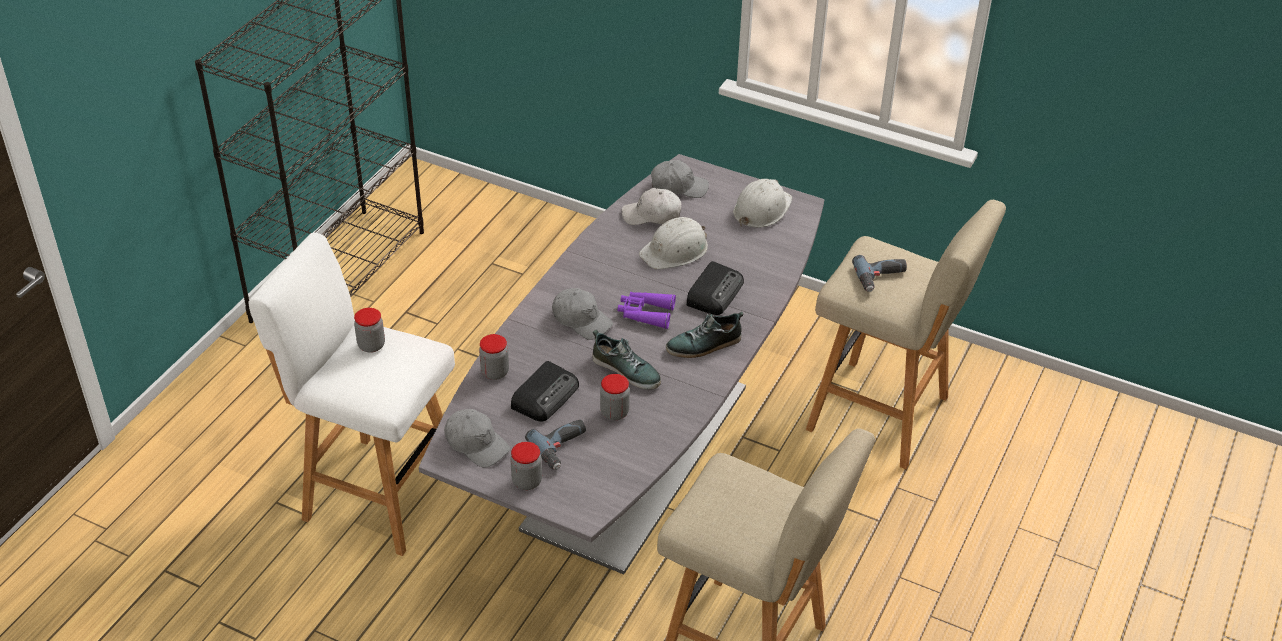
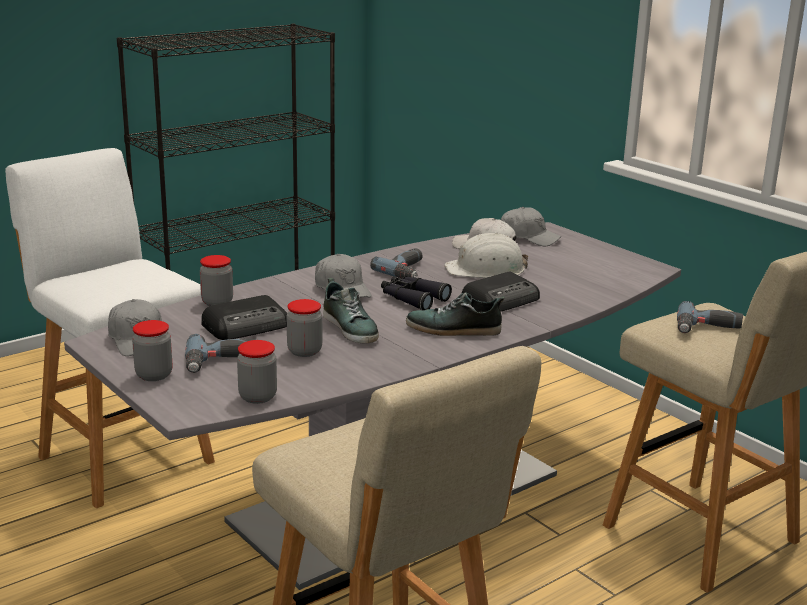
camera: 25 degrees right, 20 degrees down
jar [354,308,385,353] -> jar moved to [237,340,277,404]
purple binoculars [617,292,676,329] -> black binoculars [381,276,452,310]
white hard hat [733,179,793,228] -> none
none -> power drill [370,248,423,278]

